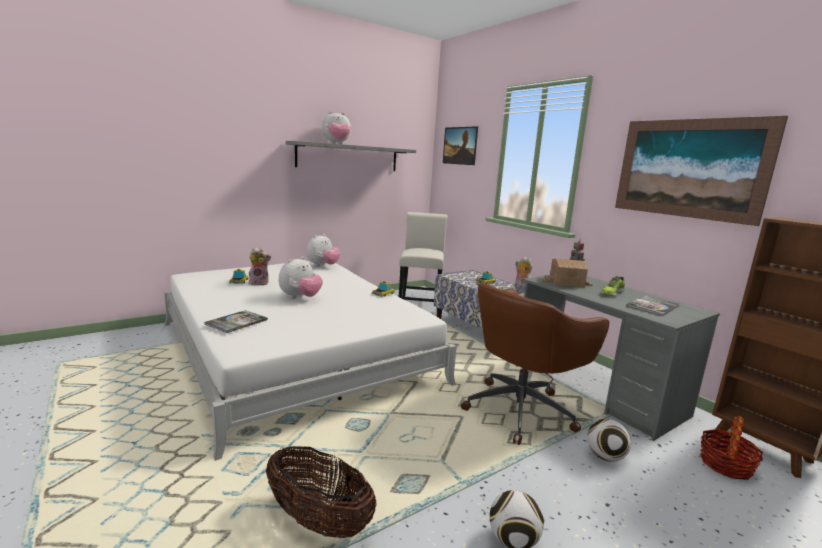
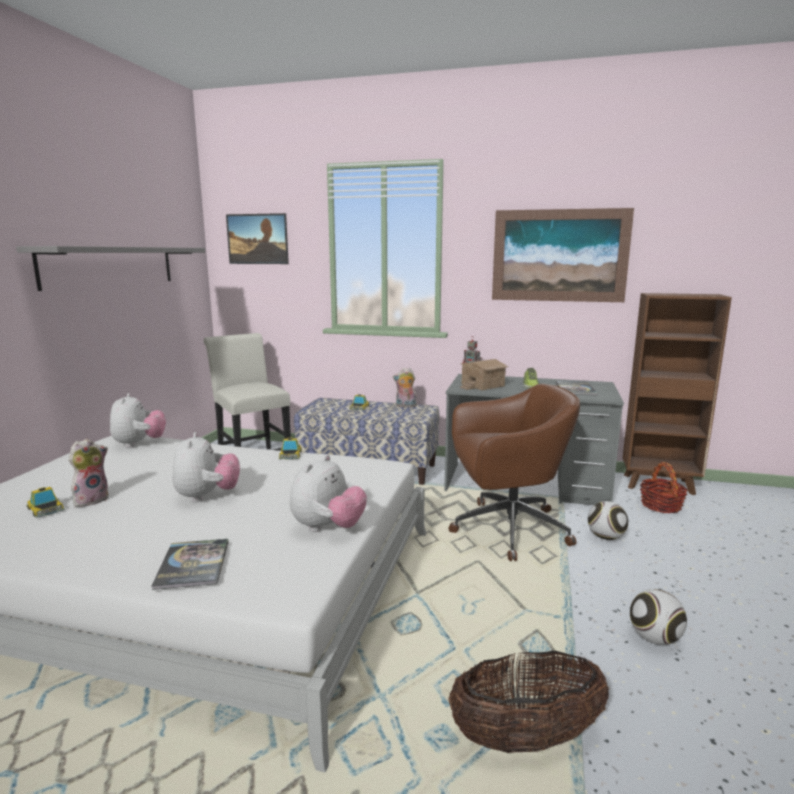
camera: 40 degrees left, 0 degrees up
plush toy [322,111,351,144] -> plush toy moved to [290,455,367,532]
brown office chair [461,283,609,445] -> brown office chair turned 105 degrees counterclockwise [448,384,580,561]

